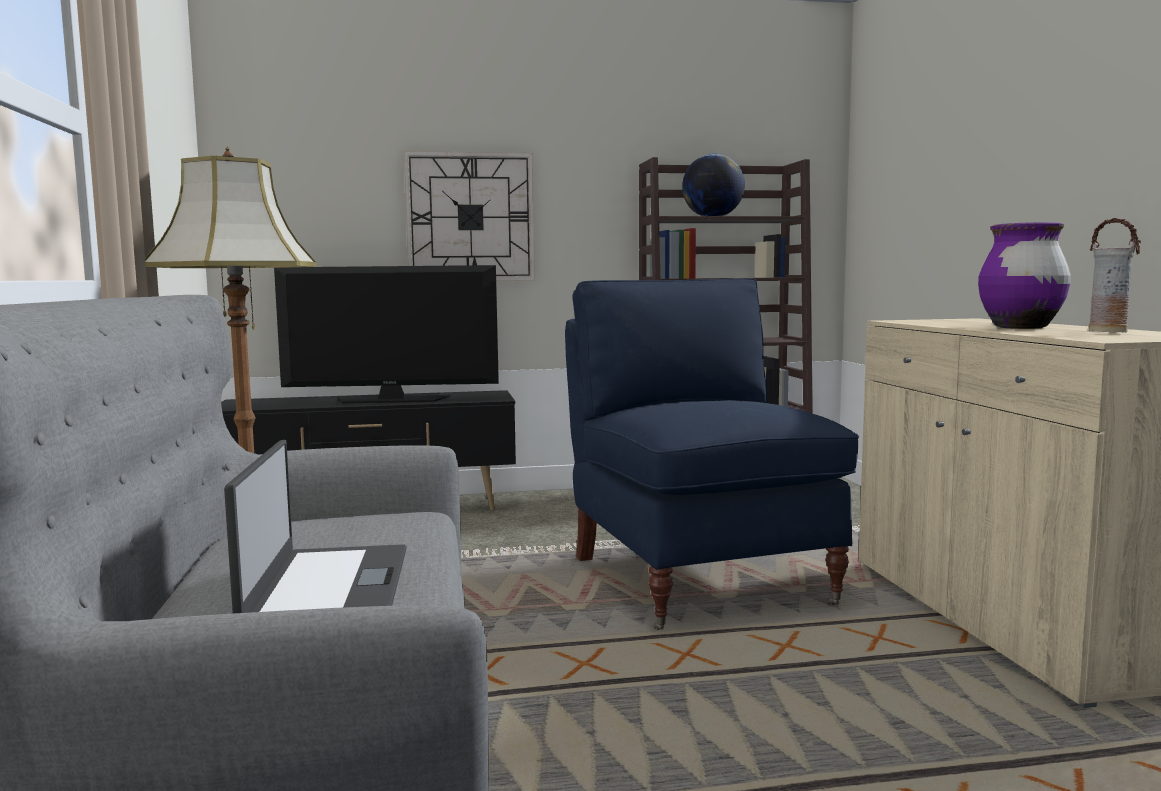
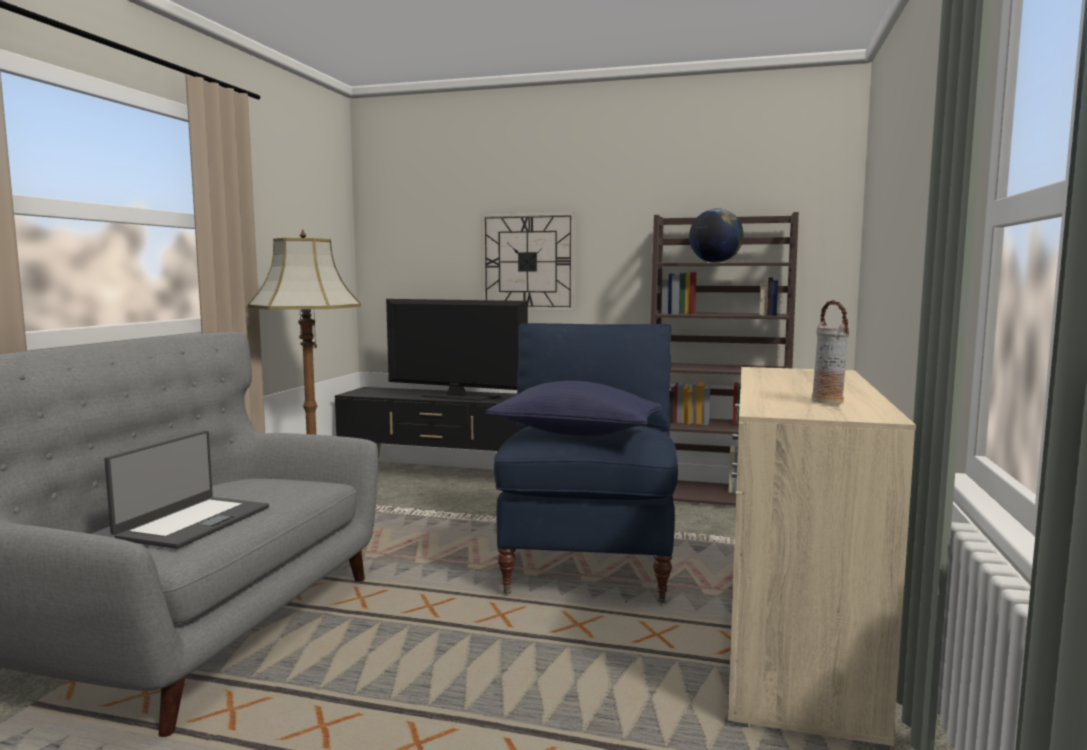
camera: 25 degrees right, 0 degrees up
purple vase [978,222,1071,329] -> none
none -> blue pillow [486,381,662,436]

